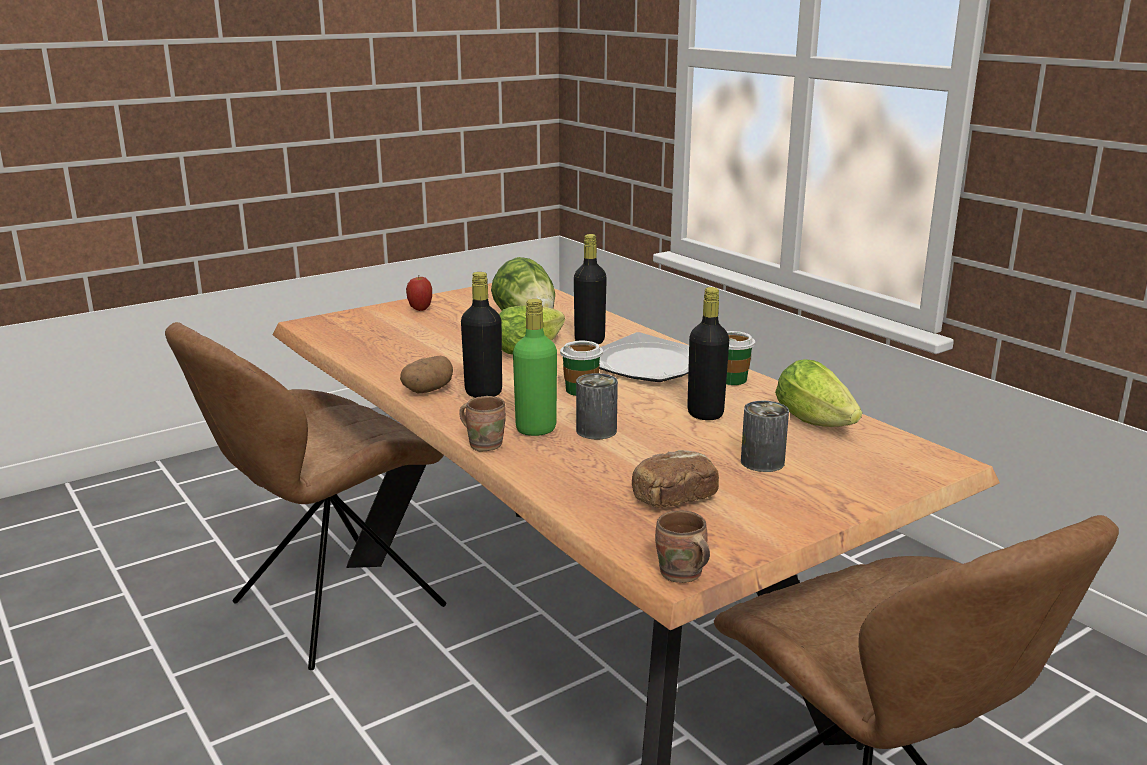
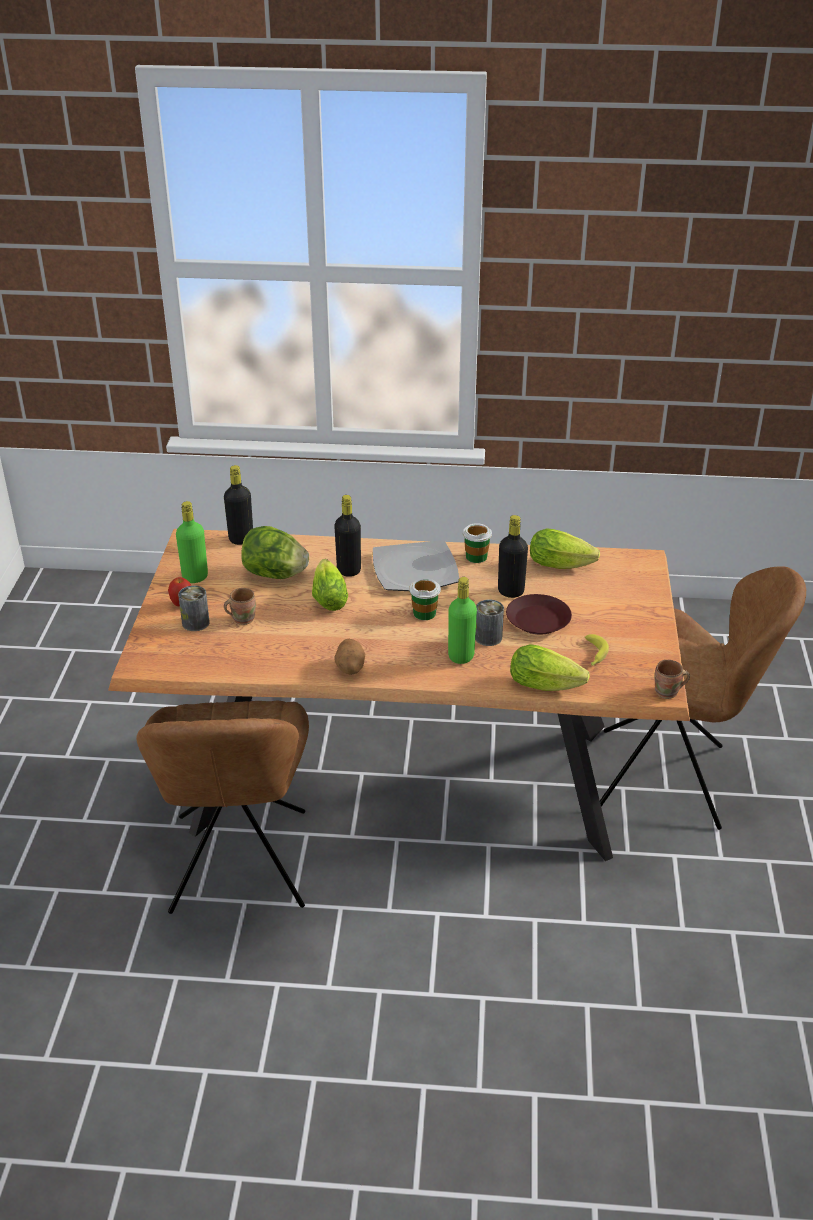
camera: 50 degrees left, 15 degrees up
brown mug [459,396,506,451] -> brown mug moved to [224,588,256,625]
black bottle [461,272,502,397] -> black bottle moved to [224,465,253,545]
bread [632,450,719,508] -> banana [585,634,609,666]
can [741,401,789,472] -> can moved to [178,585,210,631]
none -> green bottle [176,501,208,583]
none -> brown plate [506,594,572,634]
none -> lettuce [510,644,590,691]

